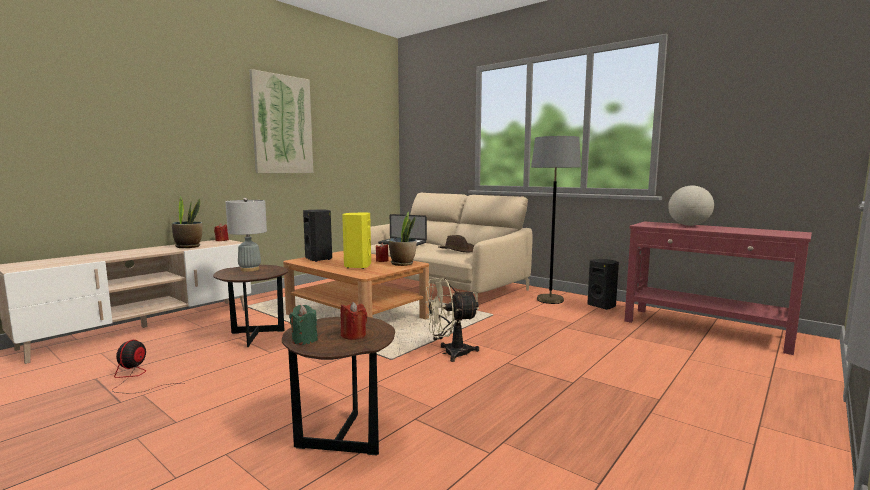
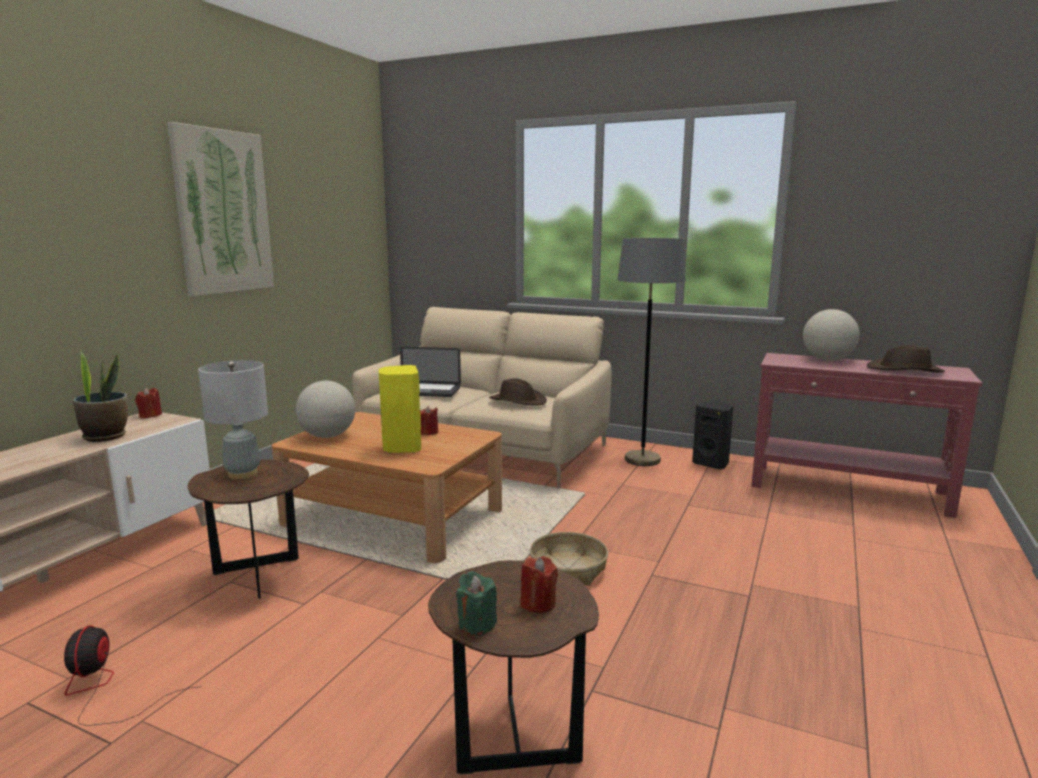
camera: 15 degrees left, 5 degrees up
black speaker [303,209,332,262] -> globe [296,381,355,438]
potted plant [389,212,417,266] -> none
beige fan [425,278,479,362] -> basket [530,532,608,586]
none -> brown hat [867,345,945,372]

